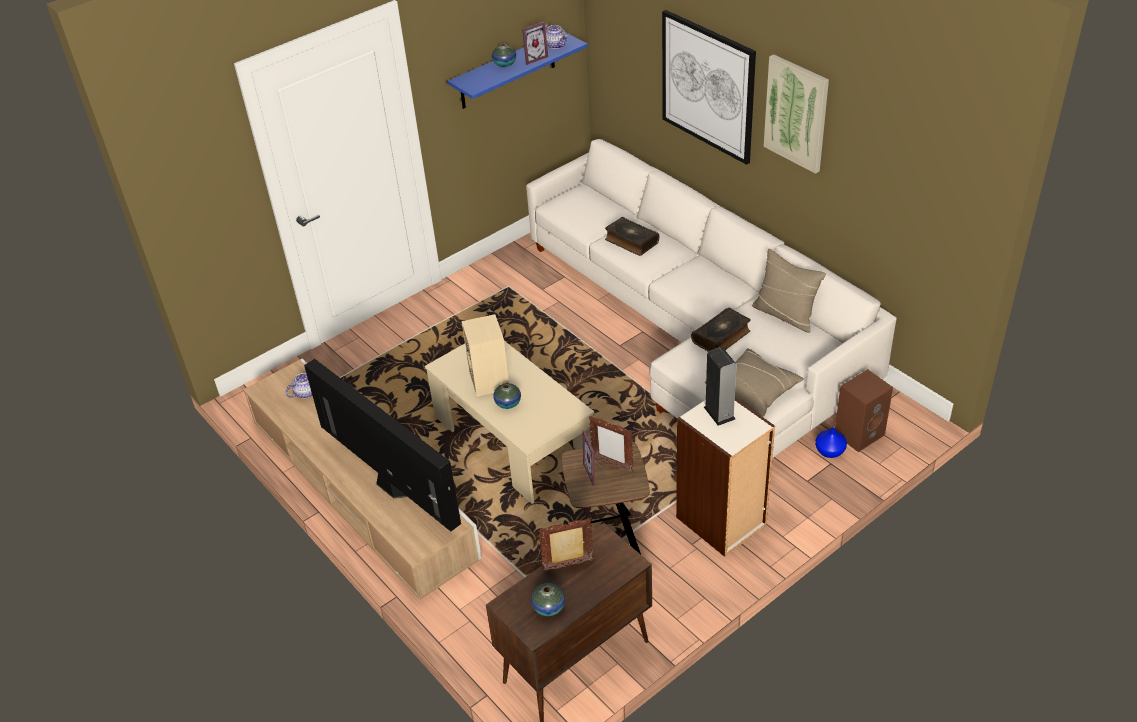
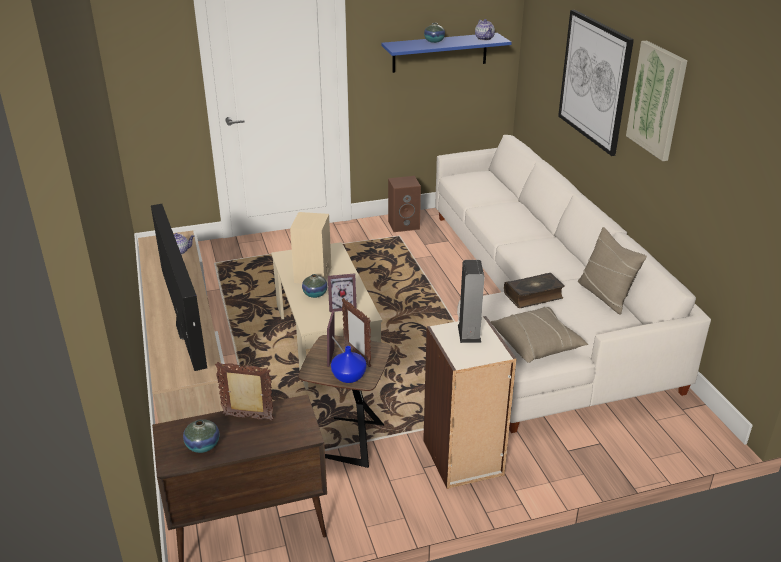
camera: 20 degrees right, 10 degrees down
picture frame [522,21,548,65] -> picture frame moved to [328,273,357,312]
book [605,217,659,256] -> none
blue vase [815,427,847,458] -> blue vase moved to [331,346,366,383]
brown speaker [835,369,893,452] -> brown speaker moved to [388,176,421,232]

